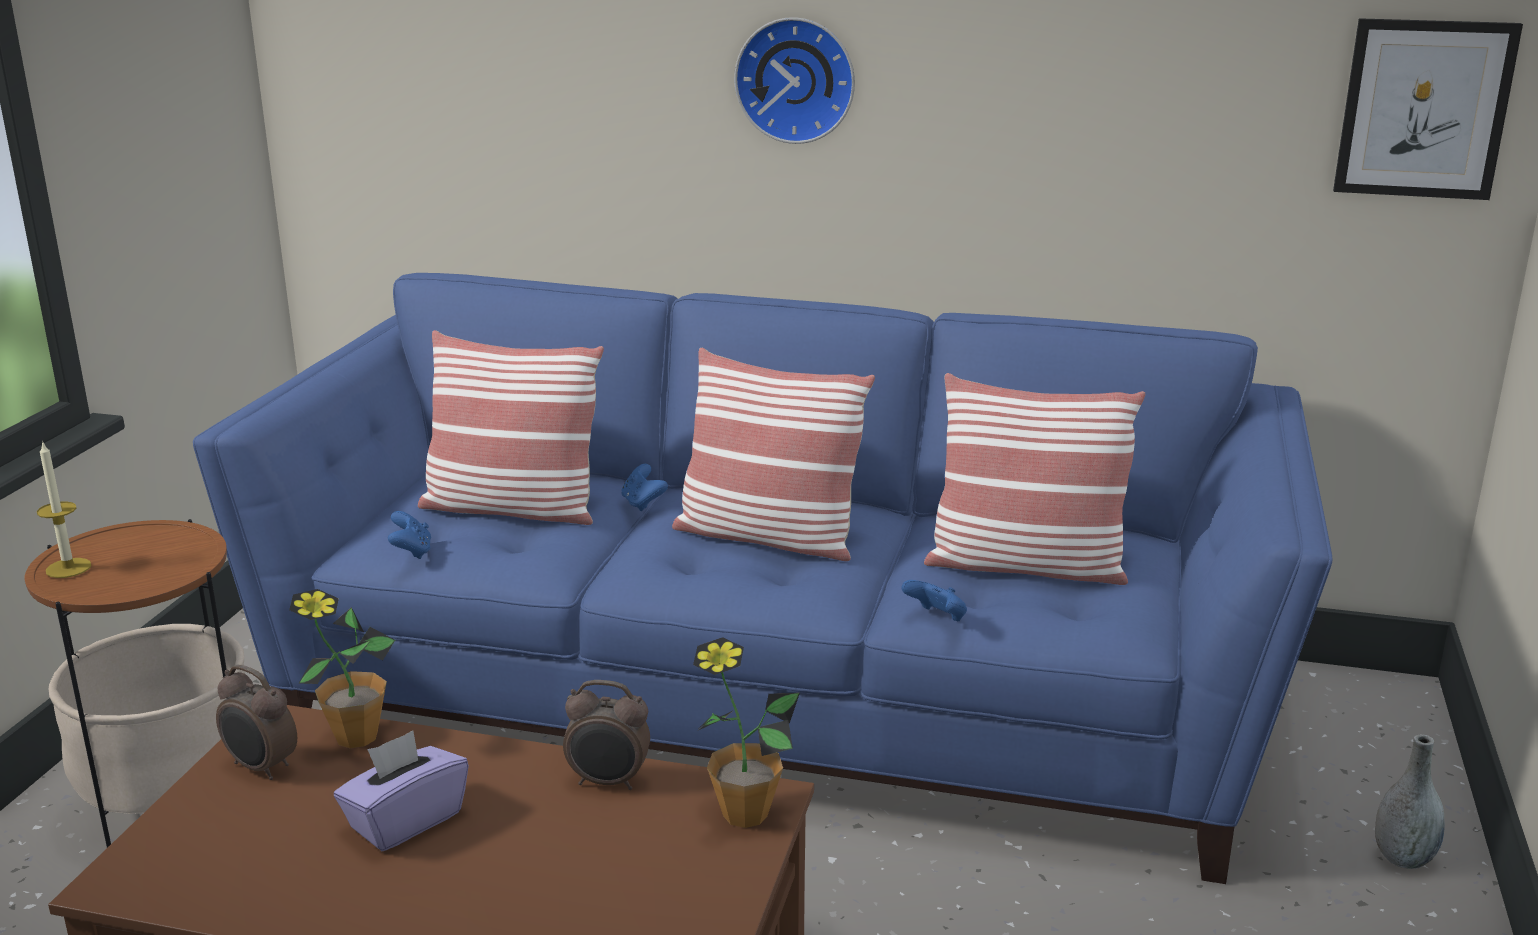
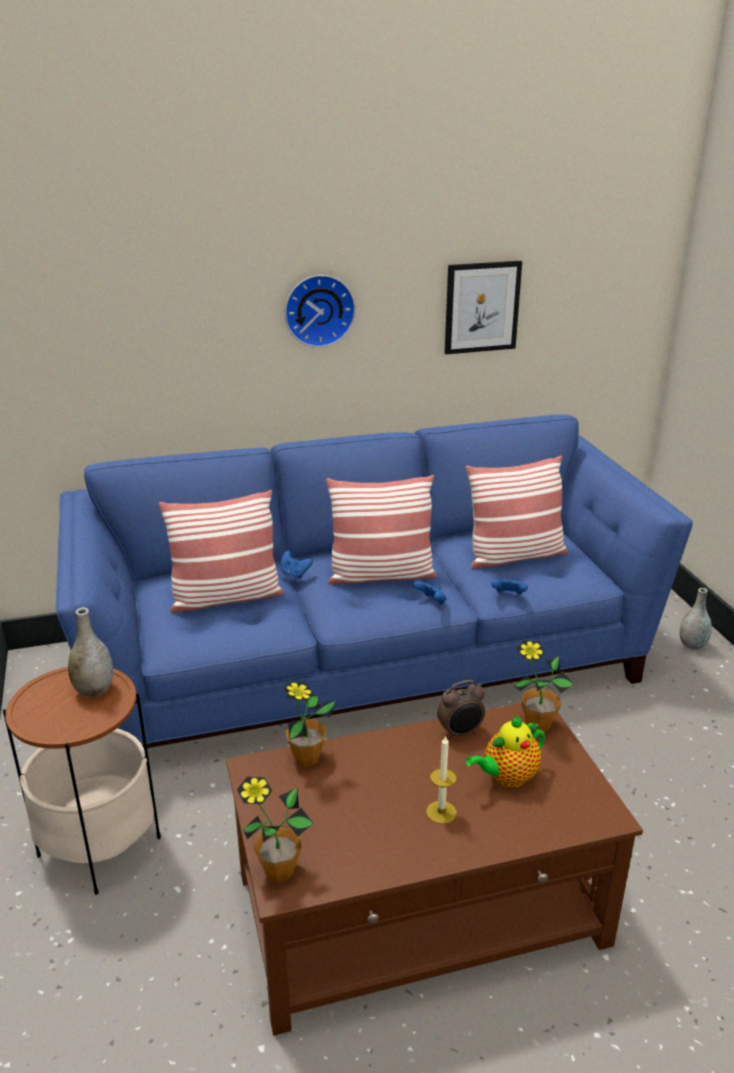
camera: 30 degrees left, 5 degrees up
candle [37,441,91,578] -> candle moved to [426,735,457,824]
alarm clock [216,665,297,780] -> none
purple tissue box [334,730,469,851] -> none
blue game controller [388,511,431,559] -> blue game controller moved to [413,581,447,605]
picture [1333,18,1523,200] -> picture moved to [445,261,522,354]
none -> grey vase [68,607,113,697]
none -> potted plant [237,777,314,883]
none -> teapot [466,716,545,788]

